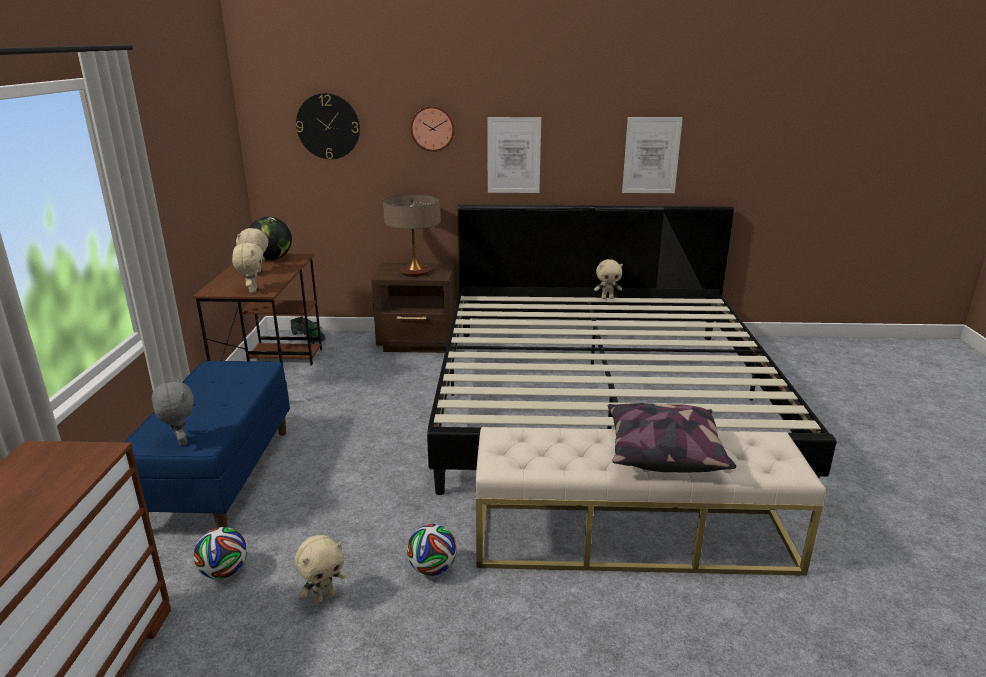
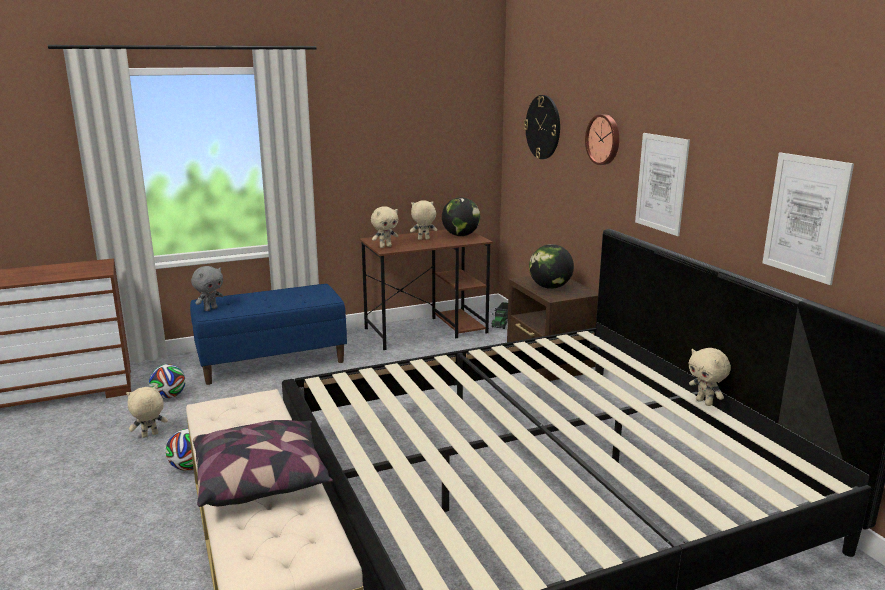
camera: 65 degrees right, 5 degrees down
beige plush toy [295,535,346,604] -> beige plush toy turned 120 degrees clockwise [126,385,168,438]
table lamp [383,194,441,277] -> globe [529,244,574,289]

